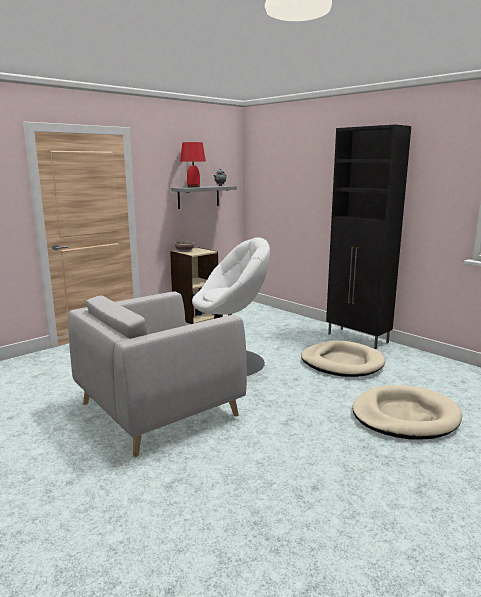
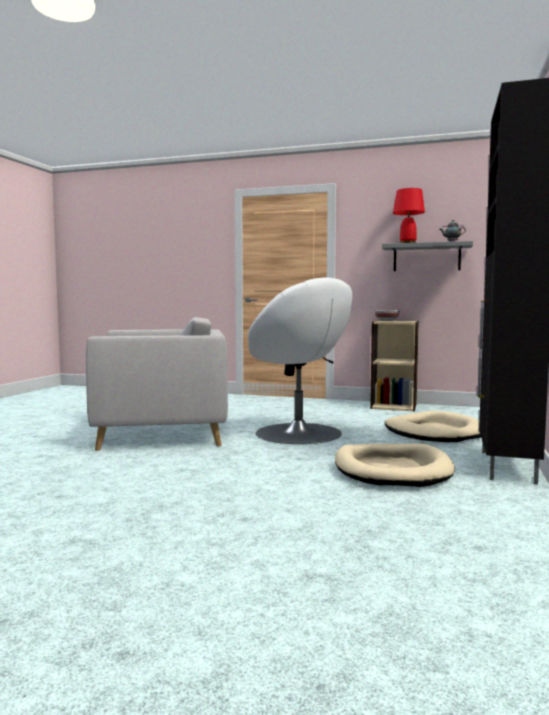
camera: 60 degrees right, 10 degrees down
grey armchair [68,291,247,457] -> grey armchair turned 150 degrees clockwise [86,317,228,451]
beige dog bed [353,385,462,440] -> beige dog bed moved to [384,411,481,442]

